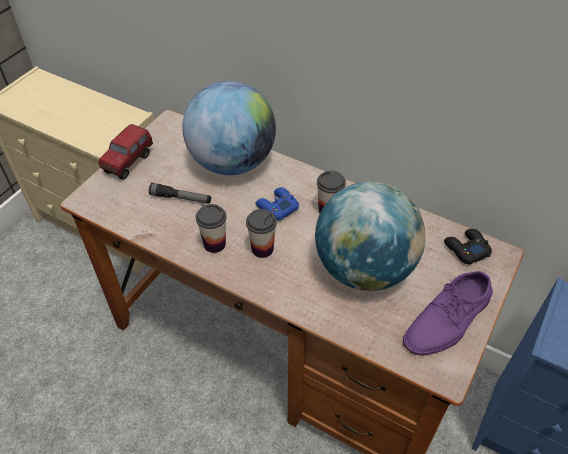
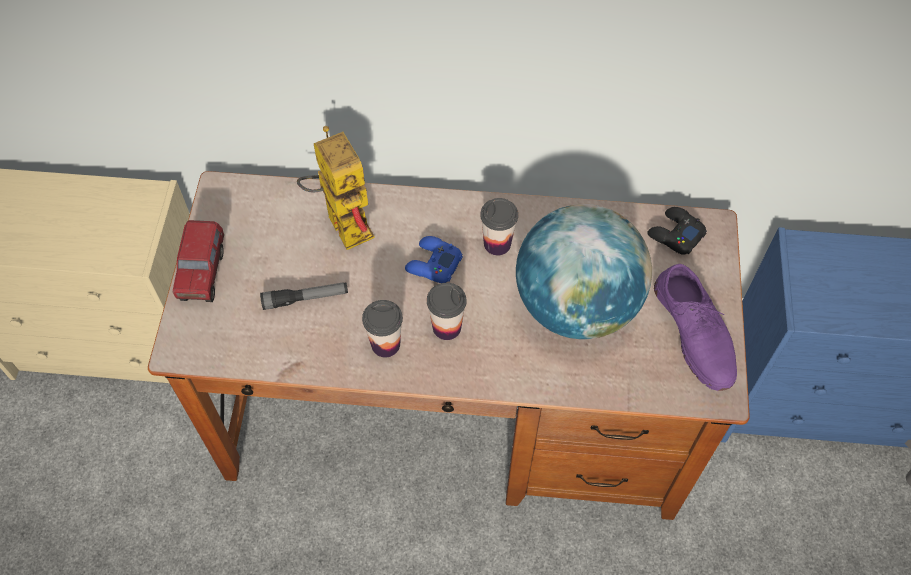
camera: 25 degrees left, 10 degrees up
globe [182,81,276,175] -> toy robot [297,126,375,250]
purple shoe [403,271,493,356] -> purple shoe turned 45 degrees counterclockwise [654,264,737,391]

